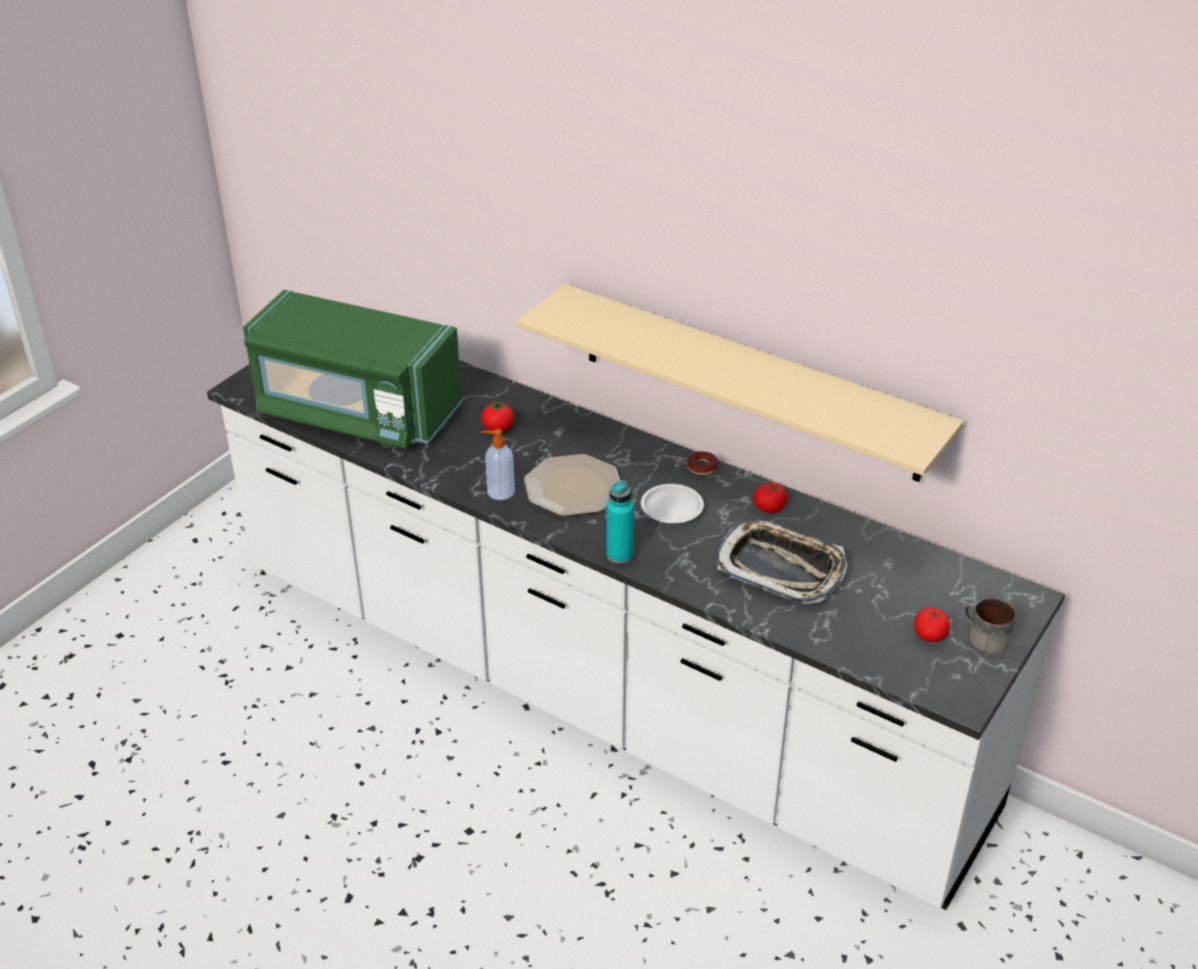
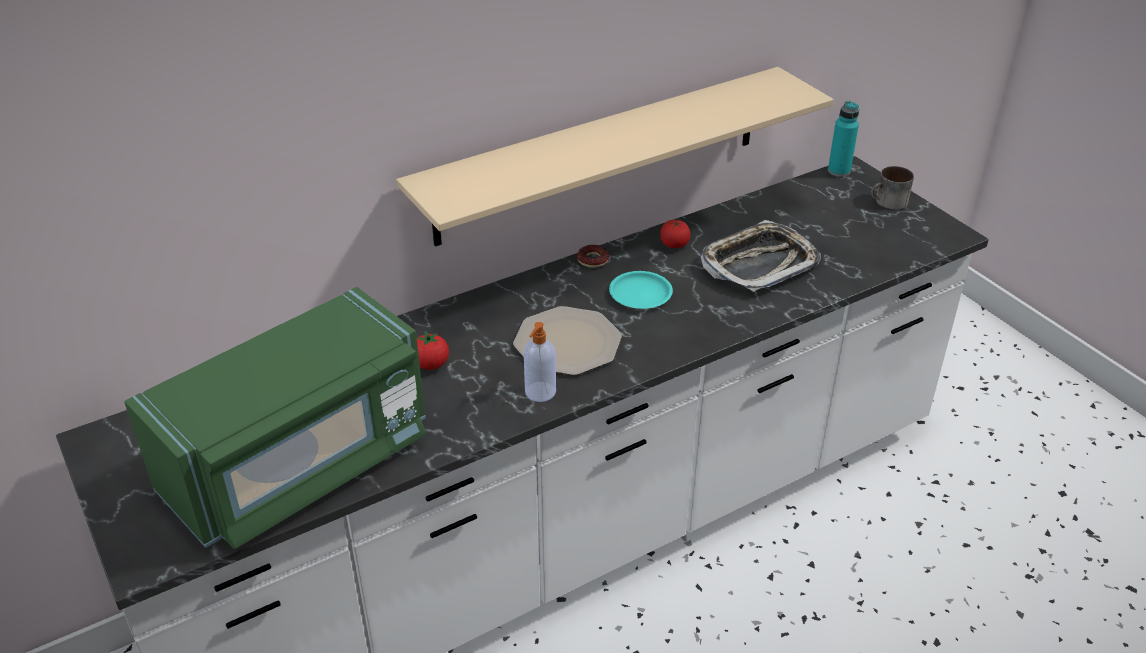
camera: 65 degrees left, 0 degrees up
turquoise bottle [606,480,634,563] -> turquoise bottle moved to [828,101,859,177]
white plate [641,484,704,523] -> turquoise plate [609,271,673,309]
tomato [915,607,950,642] -> none

